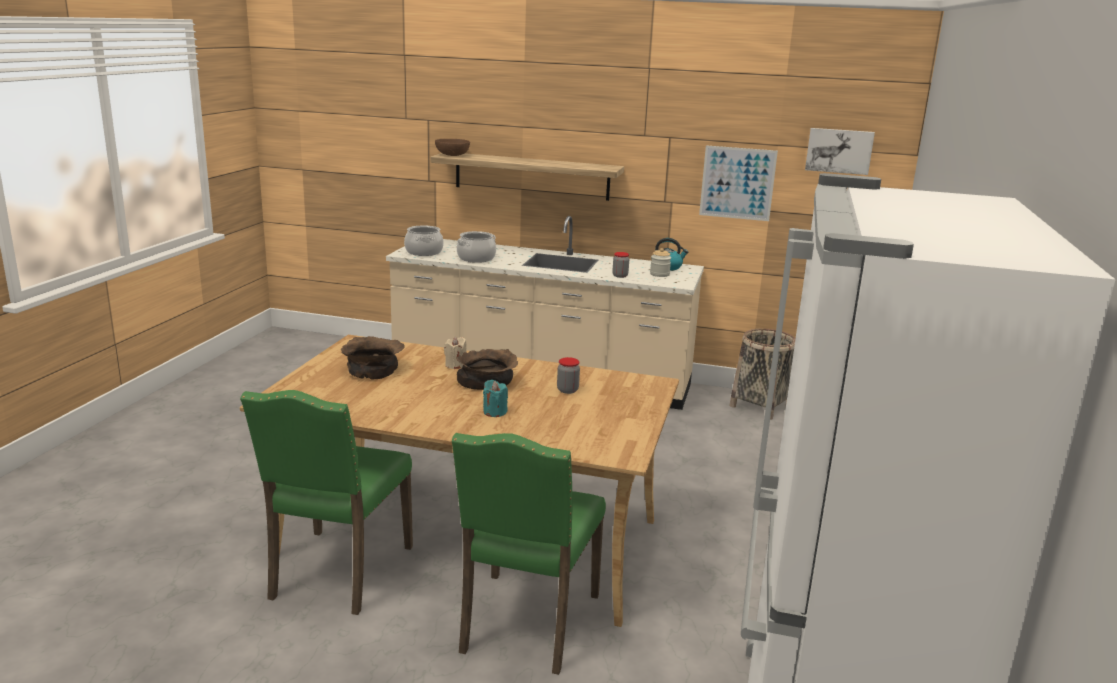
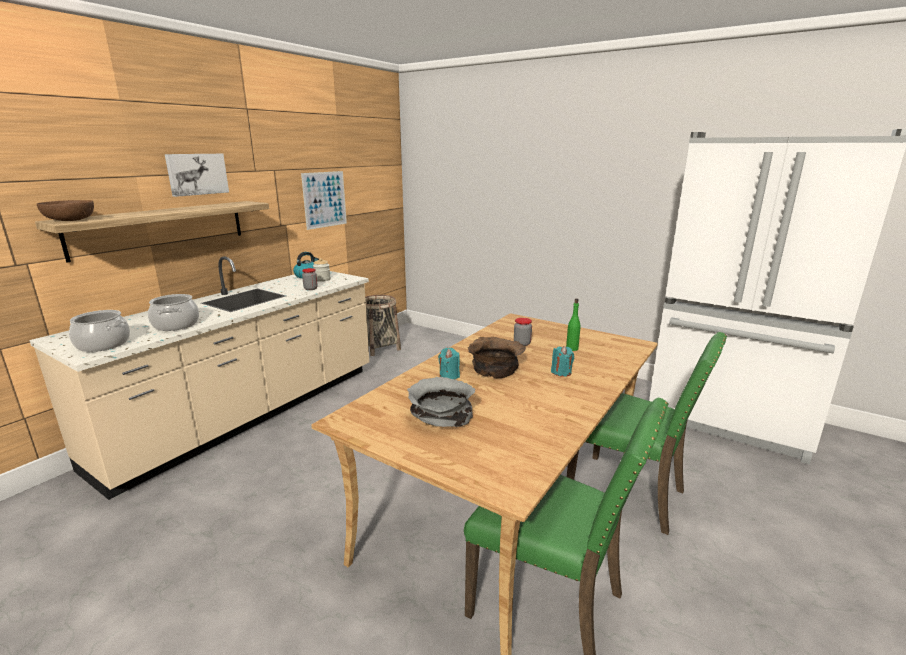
camera: 70 degrees left, 0 degrees up
brown bowl [341,336,405,380] -> grey bowl [407,377,476,427]
beige candle [444,336,467,369] -> turquoise candle [438,348,460,379]
picture [805,128,875,175] -> picture moved to [165,154,229,197]
none -> green bottle [566,298,581,351]

